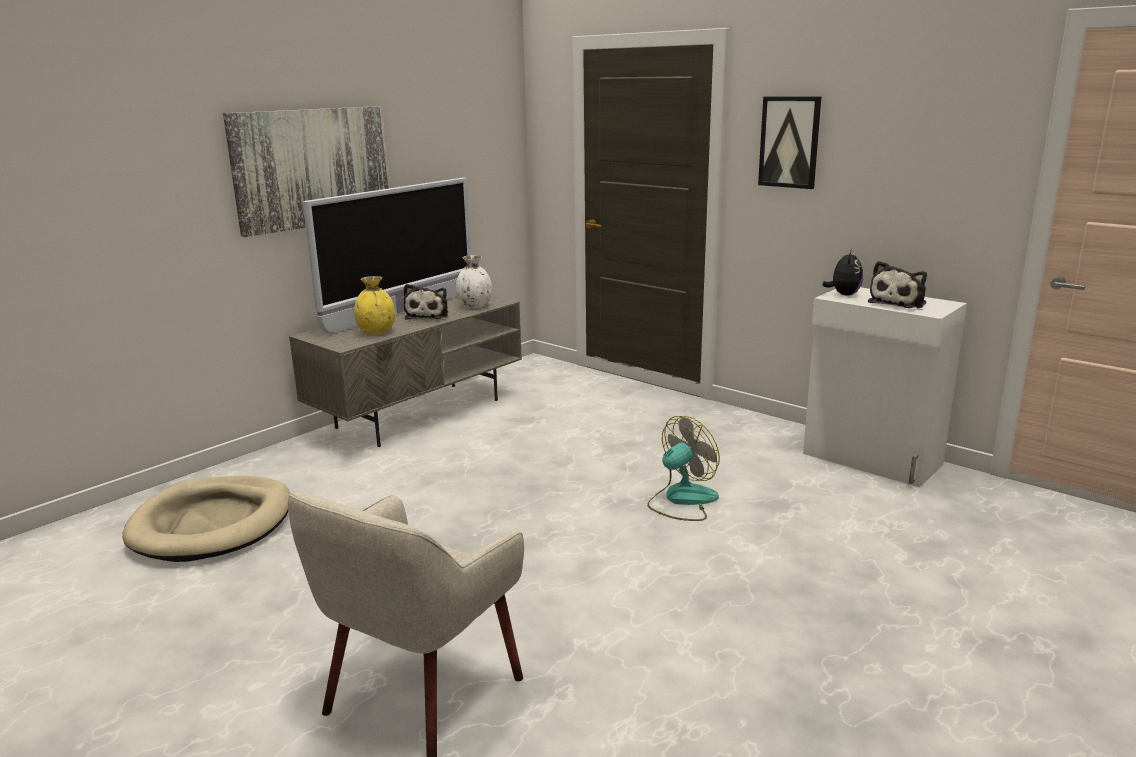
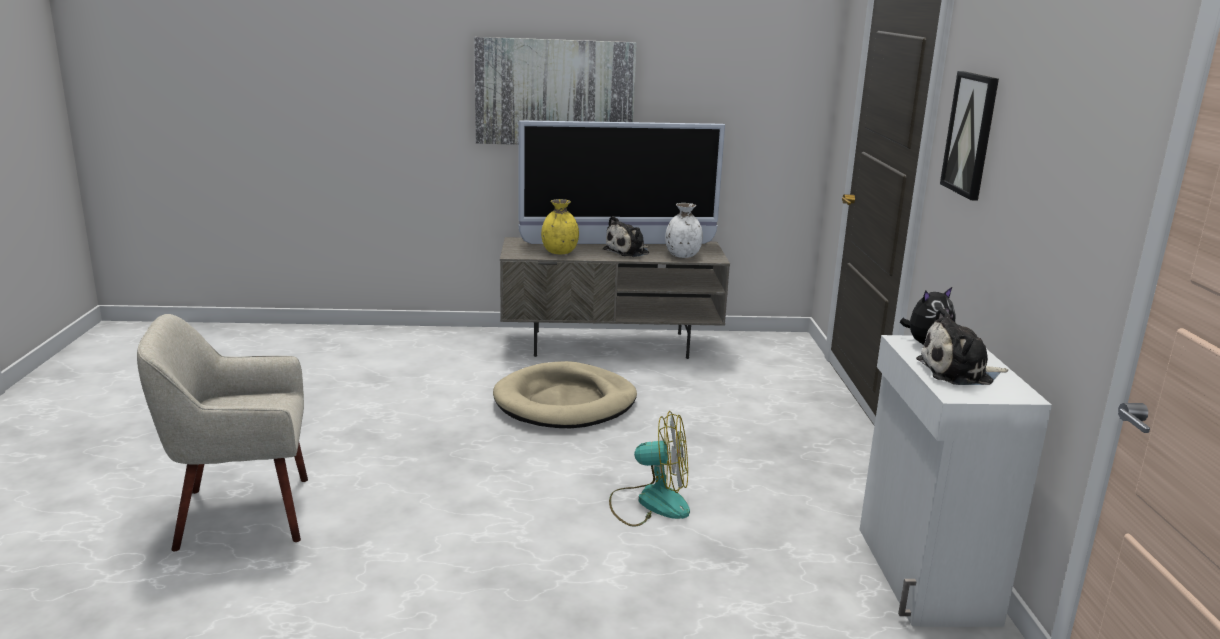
camera: 45 degrees right, 0 degrees up
beige dog bed [122,476,290,562] -> beige dog bed moved to [493,361,637,428]

